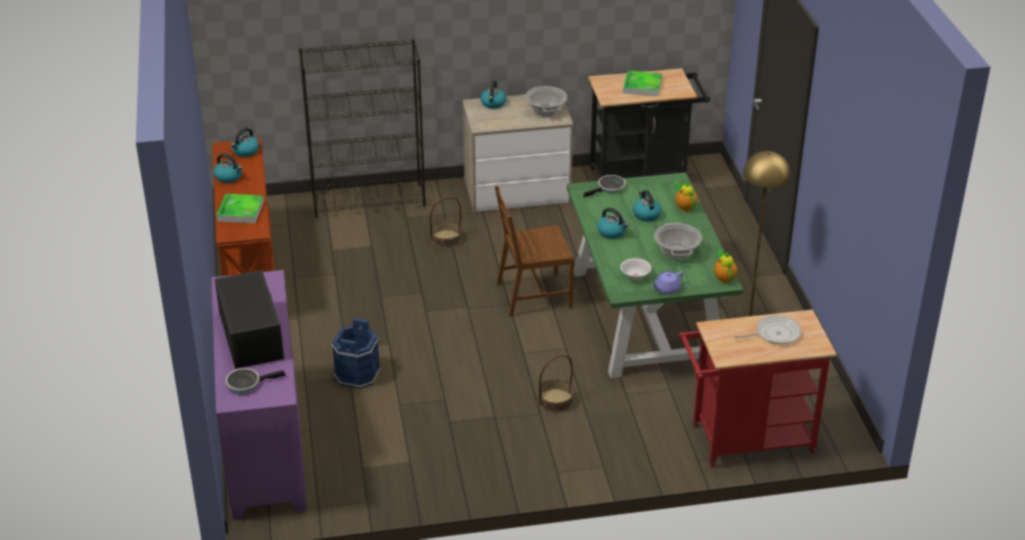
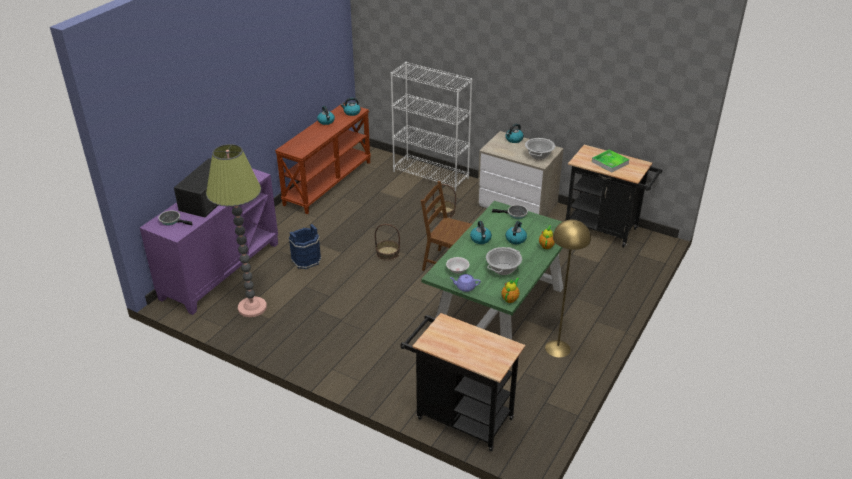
camera: 40 degrees right, 0 degrees up
tray [216,194,264,223] -> none
black bookcase [299,39,426,218] -> white bookcase [390,62,473,191]
basket [537,354,574,413] -> basket moved to [375,224,400,261]
red cart [679,310,837,466] -> black cart [400,313,525,451]
frying pan [734,316,801,344] -> none
none -> floor lamp [206,144,267,317]

